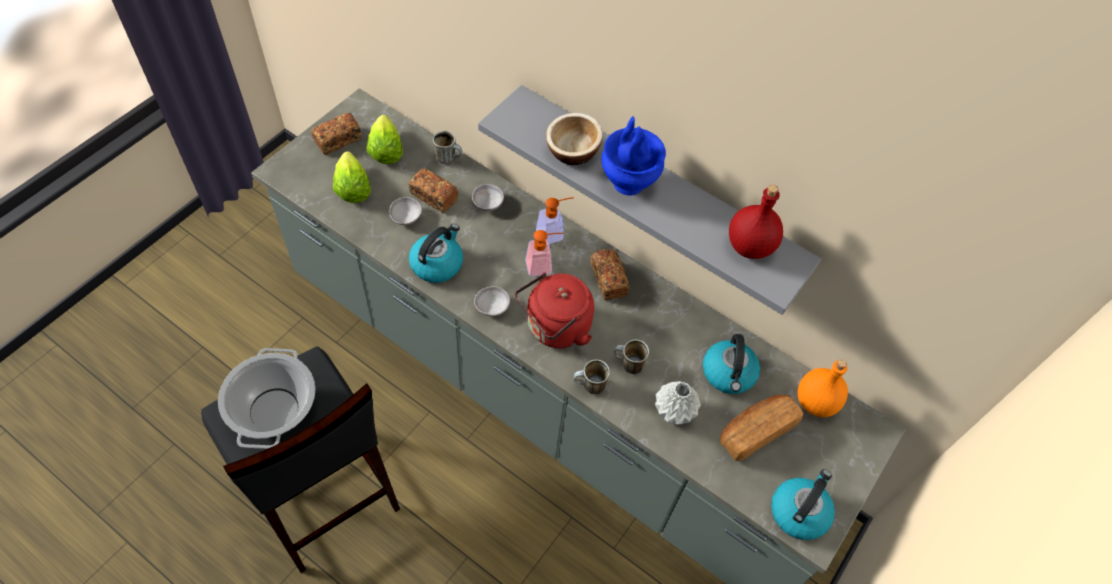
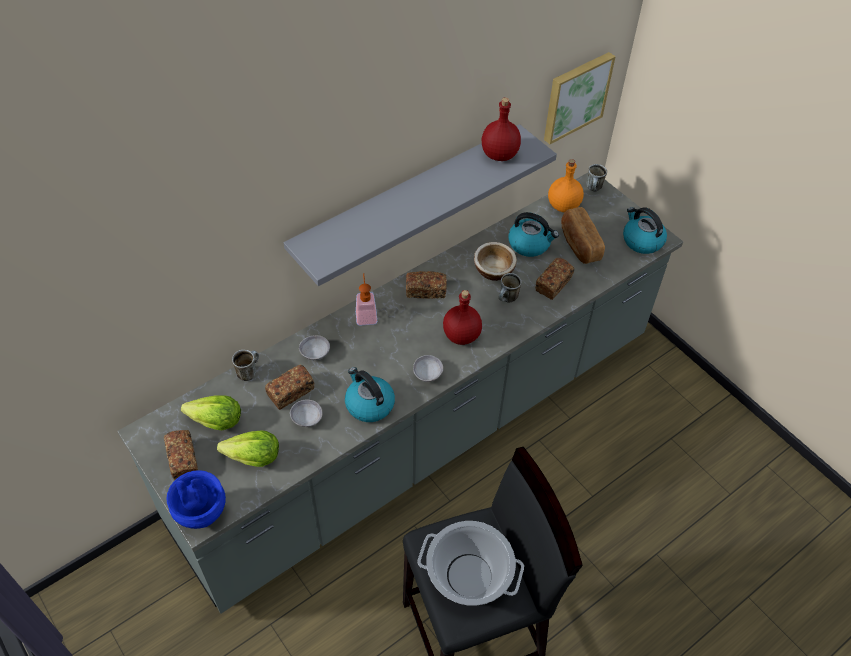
camera: 70 degrees left, 5 degrees down
red kettle [515,273,594,348] -> red bottle [443,290,482,345]
soap dispenser [525,230,564,276] -> none
bowl [546,113,603,165] -> bowl moved to [474,242,517,281]
mug [573,359,610,394] -> mug moved to [586,164,607,192]
blue vase [602,116,666,196] -> blue vase moved to [166,470,226,529]
grey vase [655,381,701,425] -> bread [535,258,574,300]
none -> picture [544,52,616,144]

